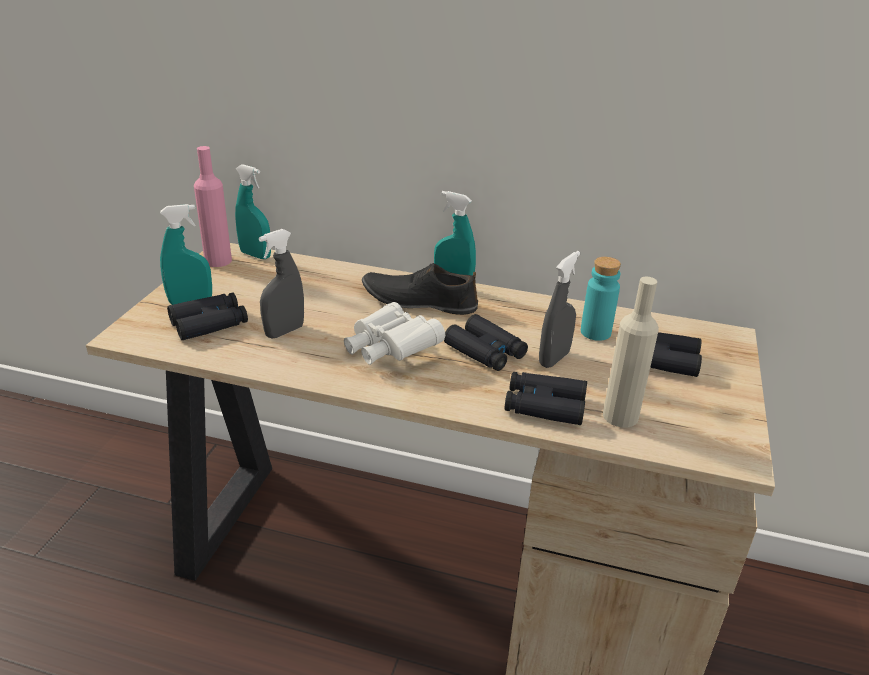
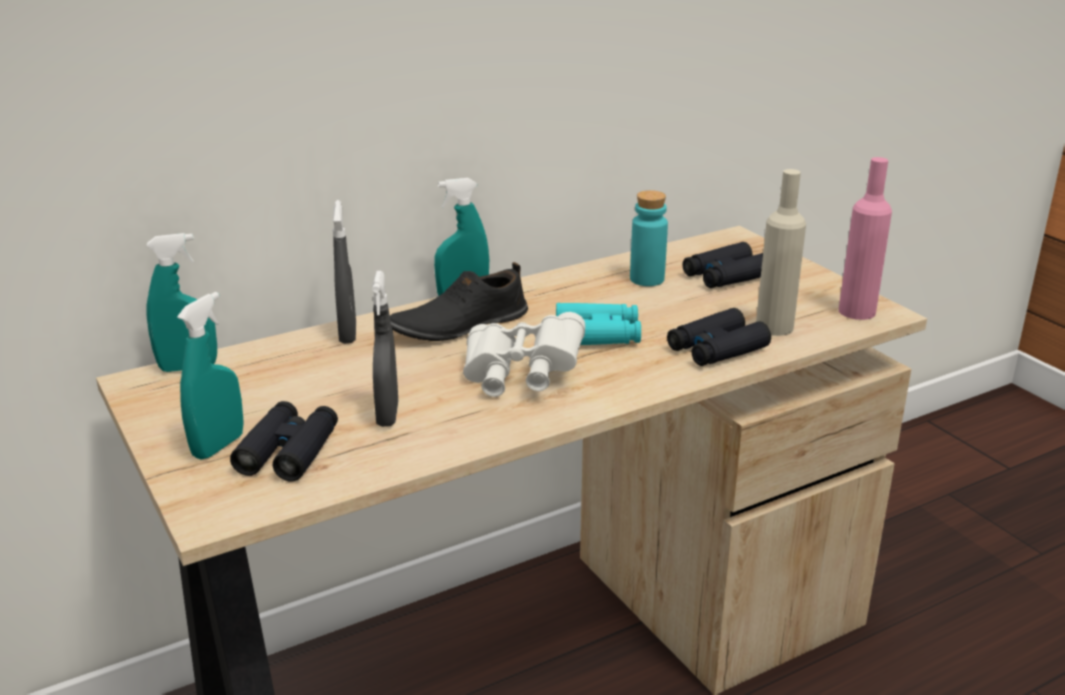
camera: 45 degrees left, 5 degrees down
pink bottle [194,146,232,267] -> pink bottle moved to [839,157,892,320]
black binoculars [444,314,528,371] -> turquoise binoculars [556,303,641,345]
grey spray bottle [539,251,580,368] -> grey spray bottle moved to [333,200,356,344]

